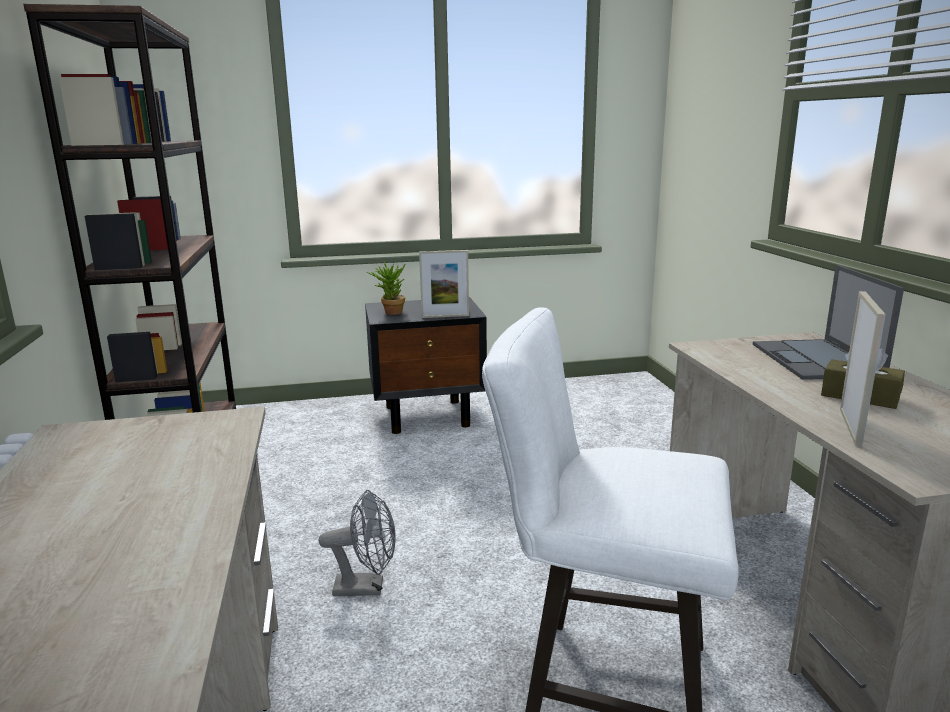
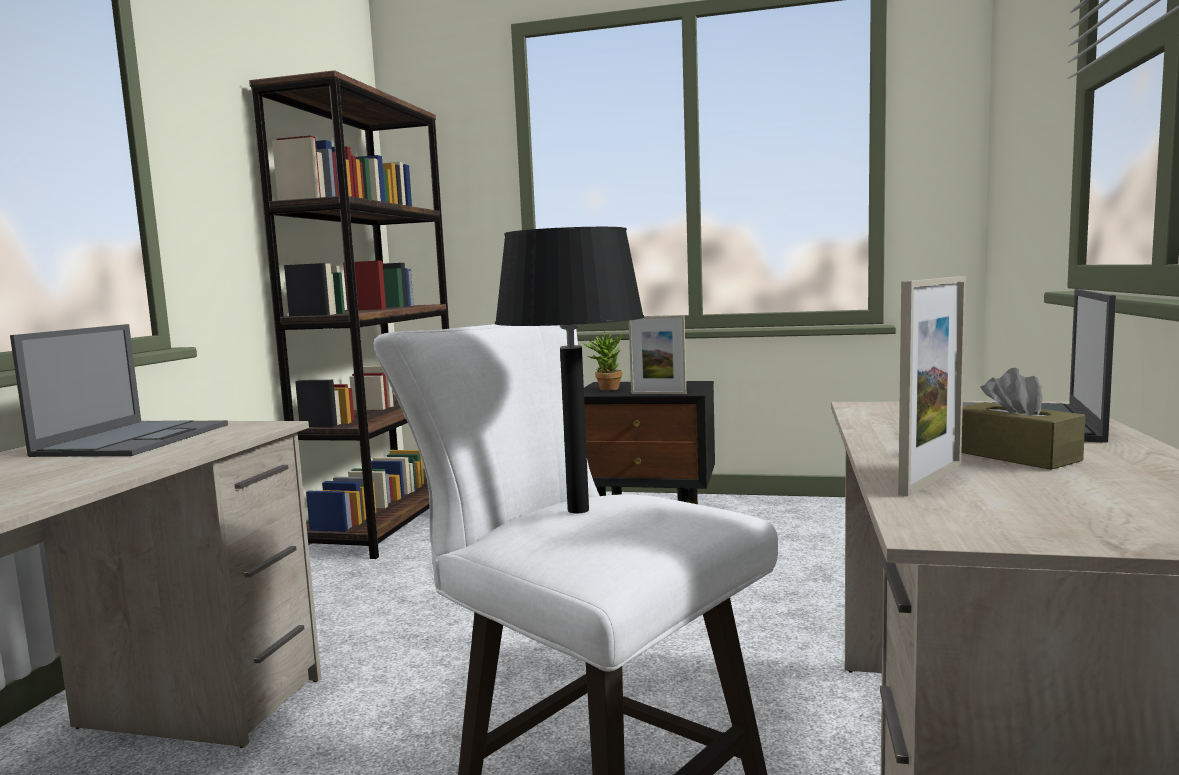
camera: 25 degrees right, 10 degrees down
grey fan [319,490,396,596] -> none
none -> laptop [10,324,228,457]
none -> black table lamp [495,227,644,513]

